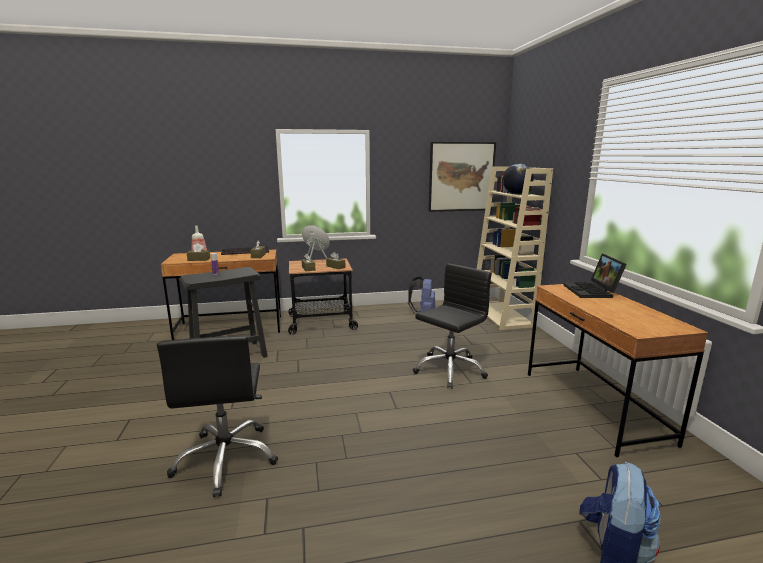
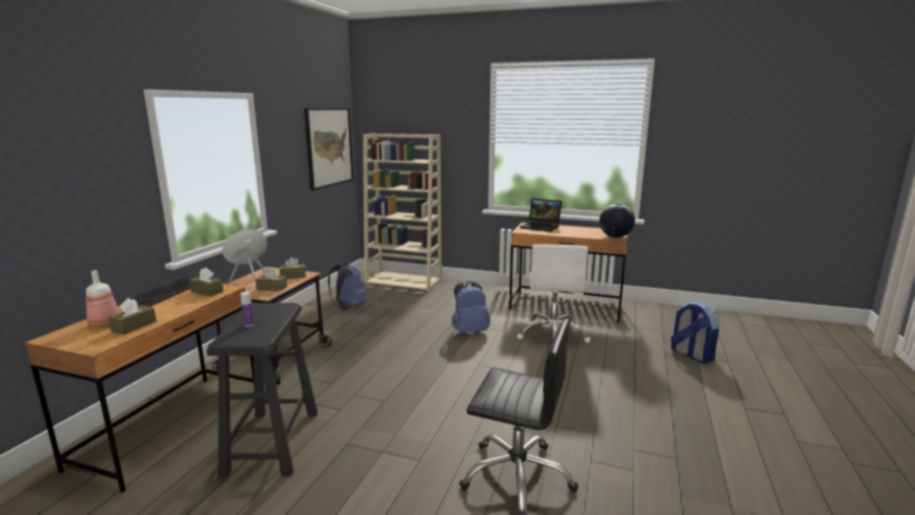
camera: 60 degrees left, 0 degrees up
black office chair [413,264,492,389] -> blue backpack [452,281,490,333]
globe [502,164,534,194] -> globe moved to [599,203,635,238]
none -> white office chair [517,244,591,343]

